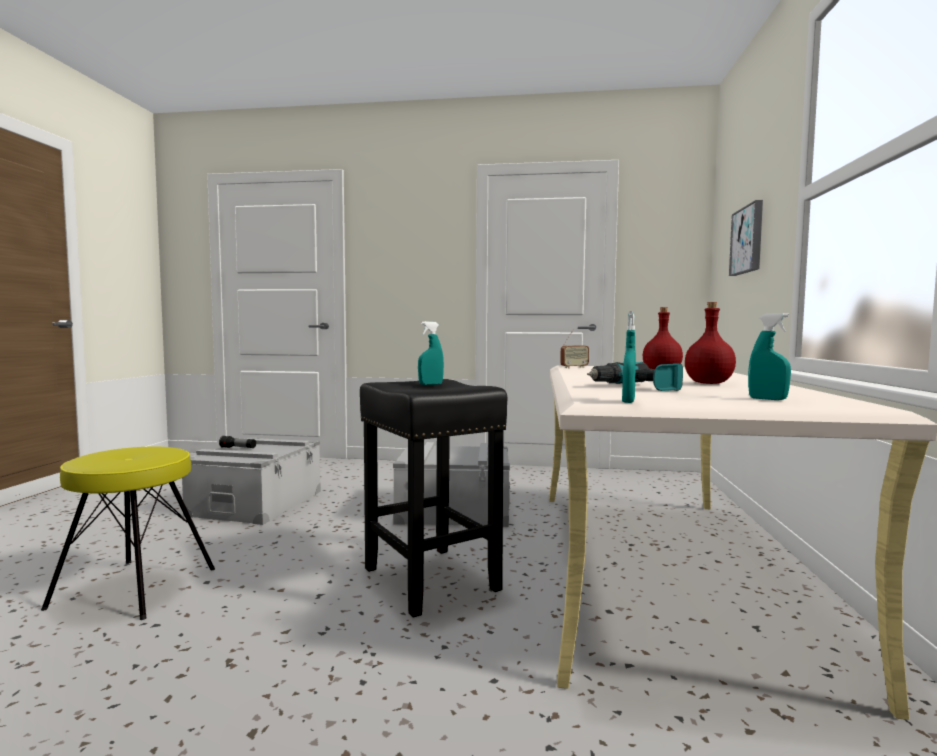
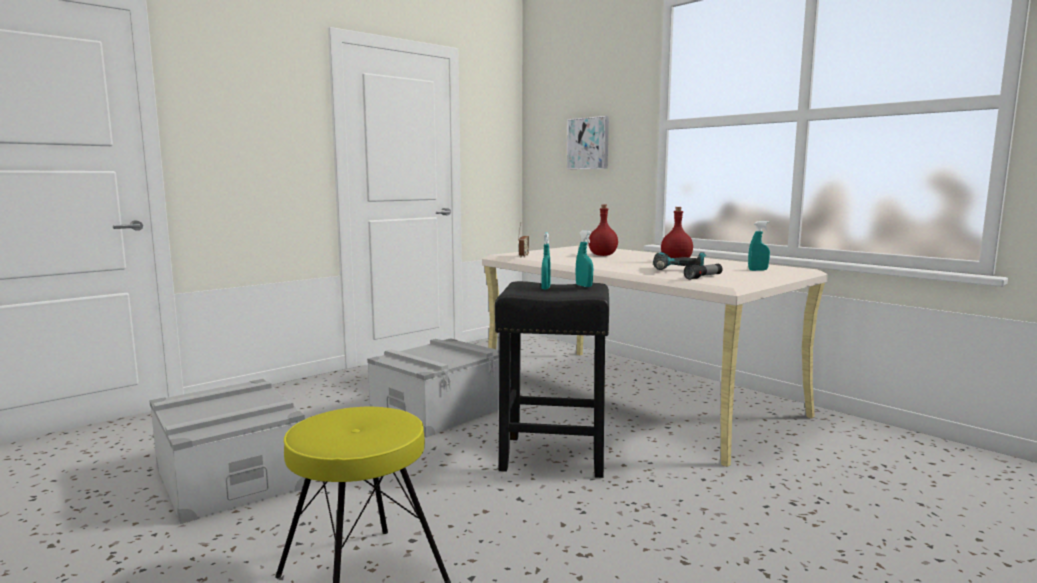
camera: 50 degrees left, 5 degrees up
flashlight [219,436,256,448] -> flashlight moved to [684,264,723,280]
turquoise spray bottle [622,311,636,403] -> turquoise spray bottle moved to [576,230,593,287]

